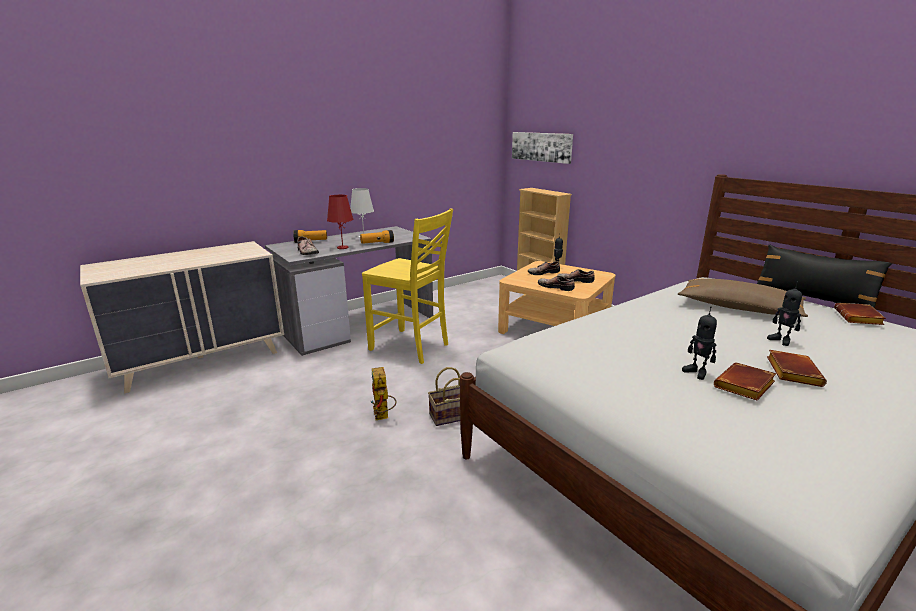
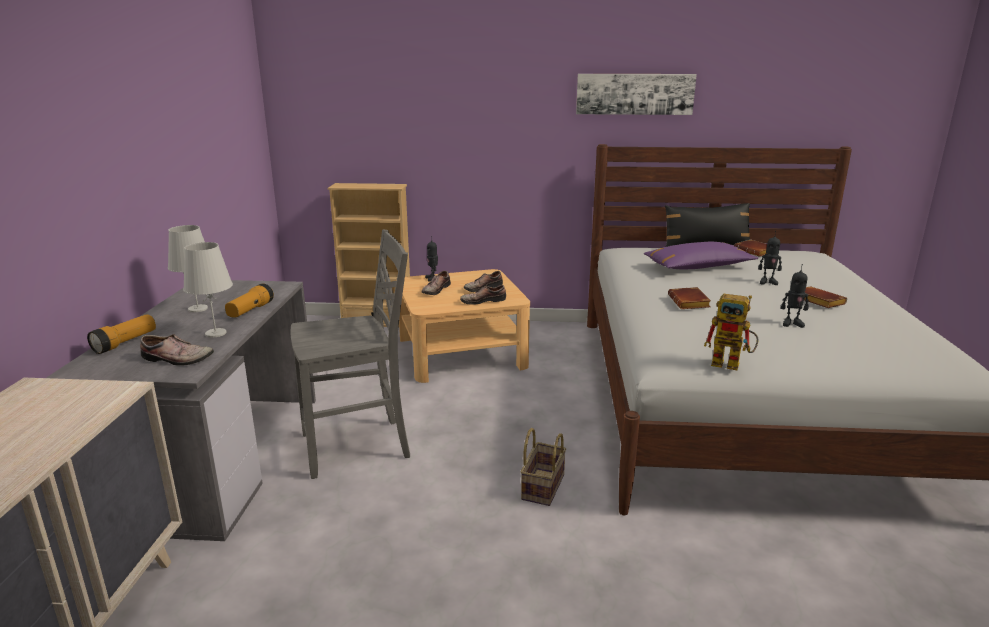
camera: 50 degrees left, 0 degrees up
red table lamp [327,195,354,249] -> white table lamp [183,242,233,338]
yellow chair [362,208,453,364] -> grey chair [290,230,410,479]
toy robot [371,367,396,420] -> toy robot moved to [704,294,759,370]
picture [512,132,573,164] -> picture moved to [576,74,697,115]
brown pillow [678,278,808,317] -> purple pillow [644,242,758,269]
brown book [714,362,776,401] -> brown book moved to [668,287,711,309]

